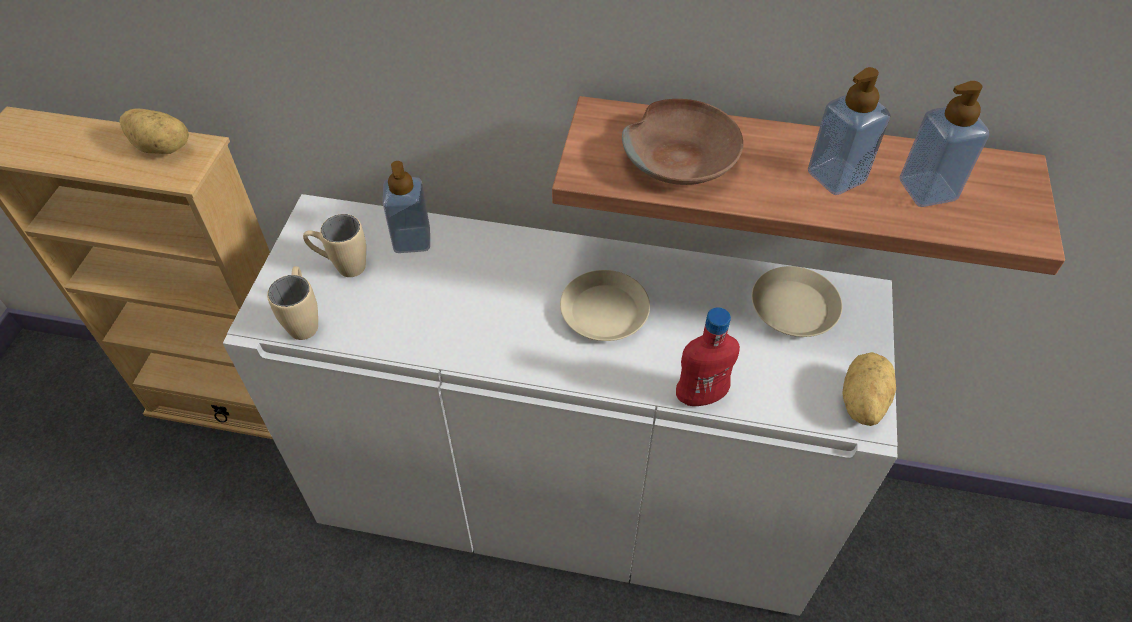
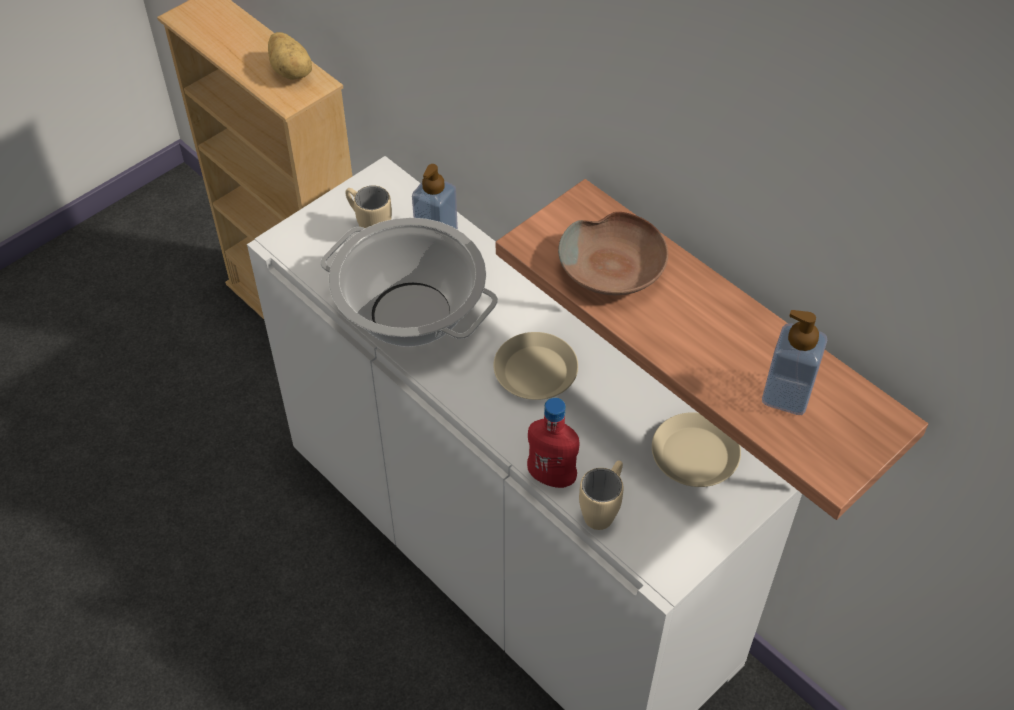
camera: 35 degrees right, 0 degrees up
beige mug [267,266,318,340] -> beige mug moved to [579,460,624,530]
soap dispenser [808,67,891,195] -> none
potato [842,352,896,426] -> none
none -> cooking pot [320,218,498,347]

